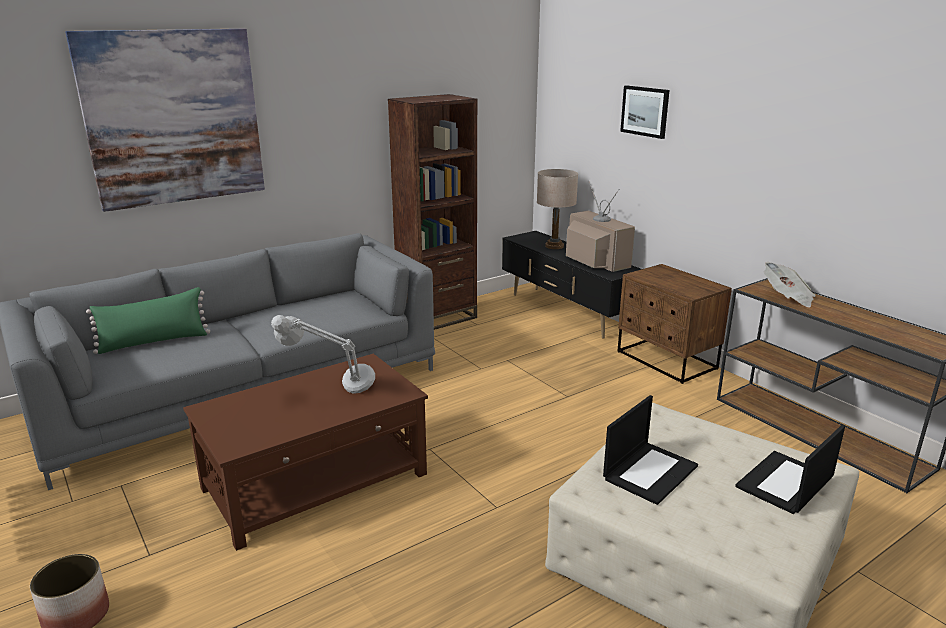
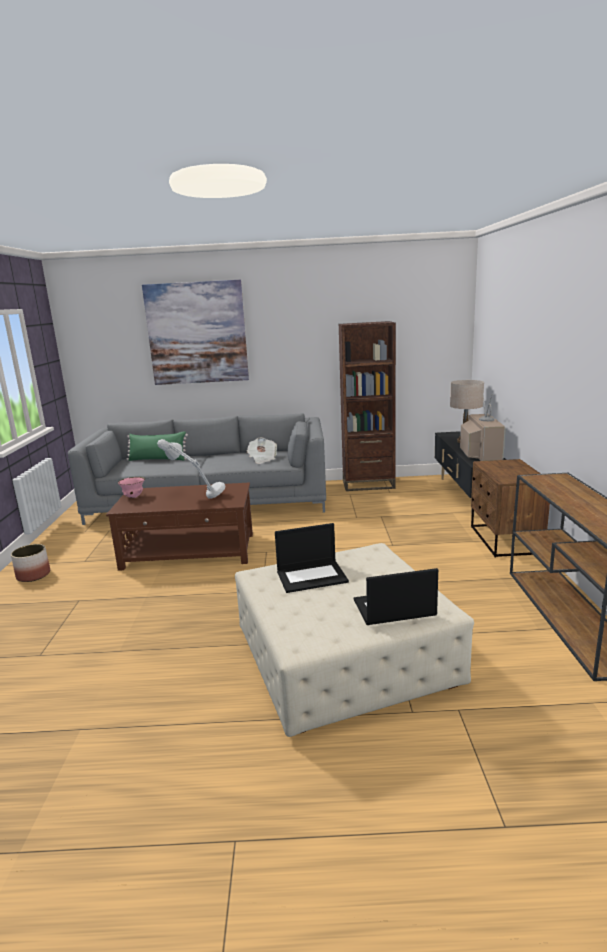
camera: 35 degrees right, 5 degrees down
picture [620,85,669,139] -> none
newspaper [764,262,815,308] -> newspaper moved to [247,437,277,464]
none -> pink bowl [118,477,145,498]

